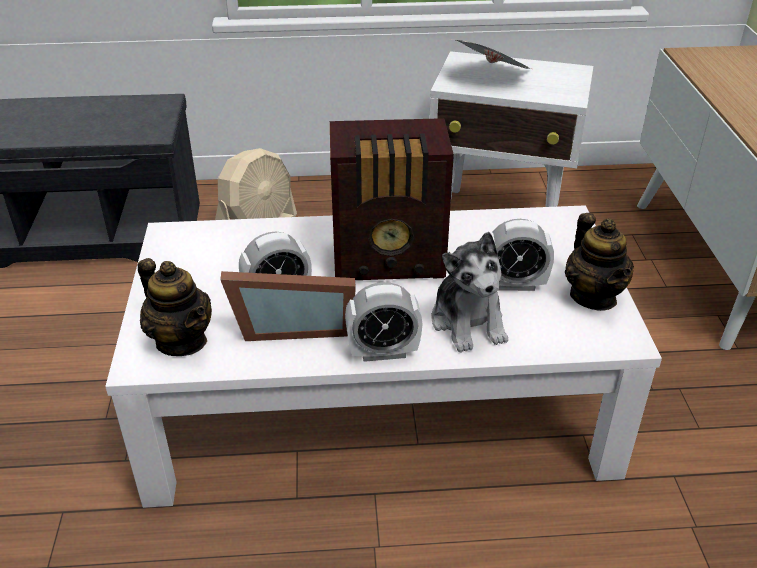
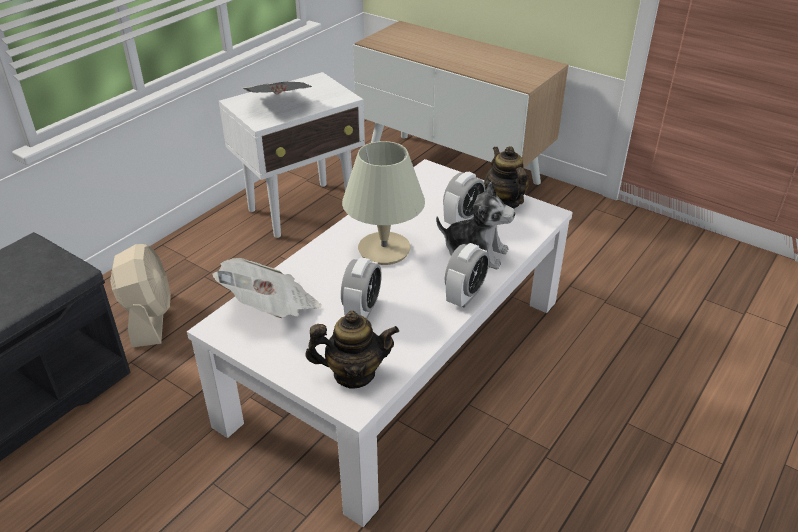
camera: 50 degrees left, 0 degrees up
picture frame [220,271,356,341] -> none
radio [330,118,454,280] -> beige table lamp [342,141,425,265]
teapot [565,213,634,311] -> teapot turned 135 degrees counterclockwise [484,146,529,209]
none -> newspaper [212,258,322,318]

